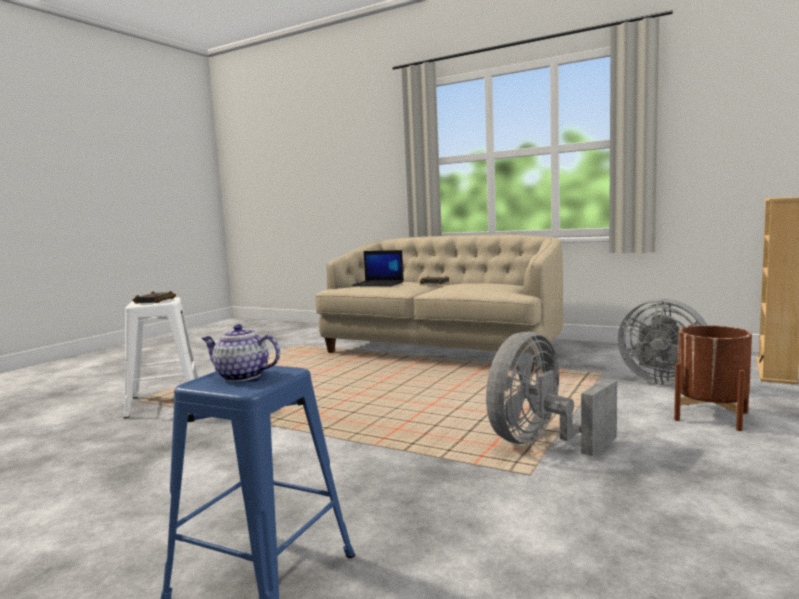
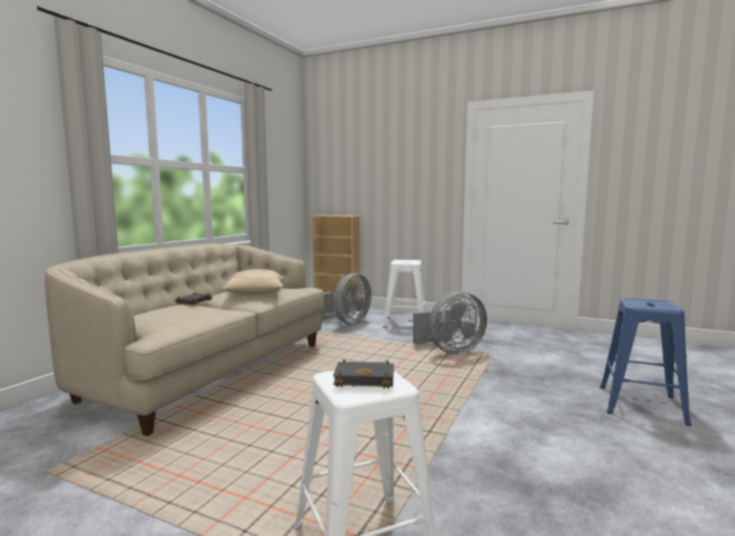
camera: 95 degrees left, 0 degrees up
teapot [201,324,280,382] -> none
laptop [351,250,404,286] -> none
grey fan [486,332,617,457] -> grey fan turned 60 degrees counterclockwise [413,291,487,354]
brown planter [674,325,752,431] -> white stool [383,260,426,328]
none -> beige pillow [222,269,285,295]

